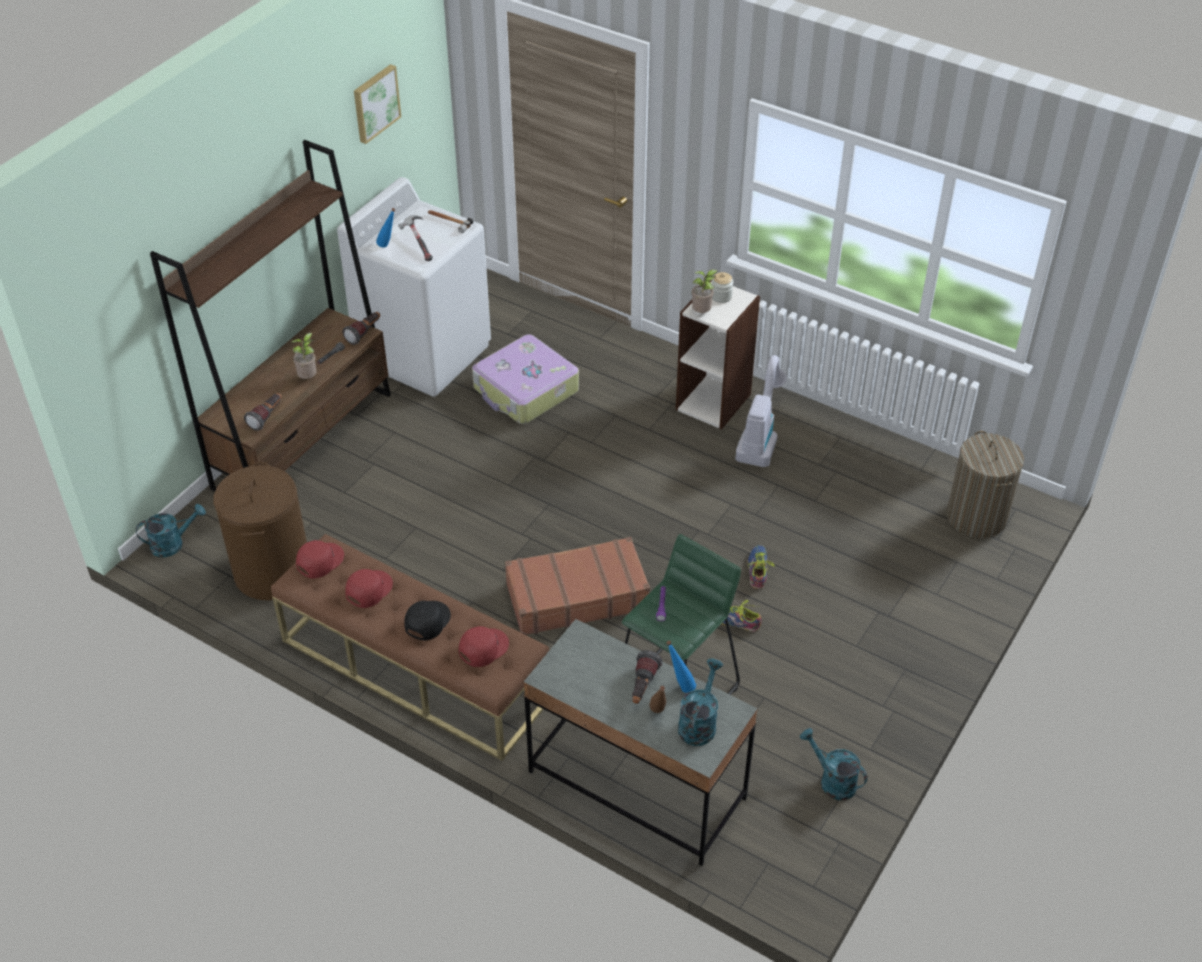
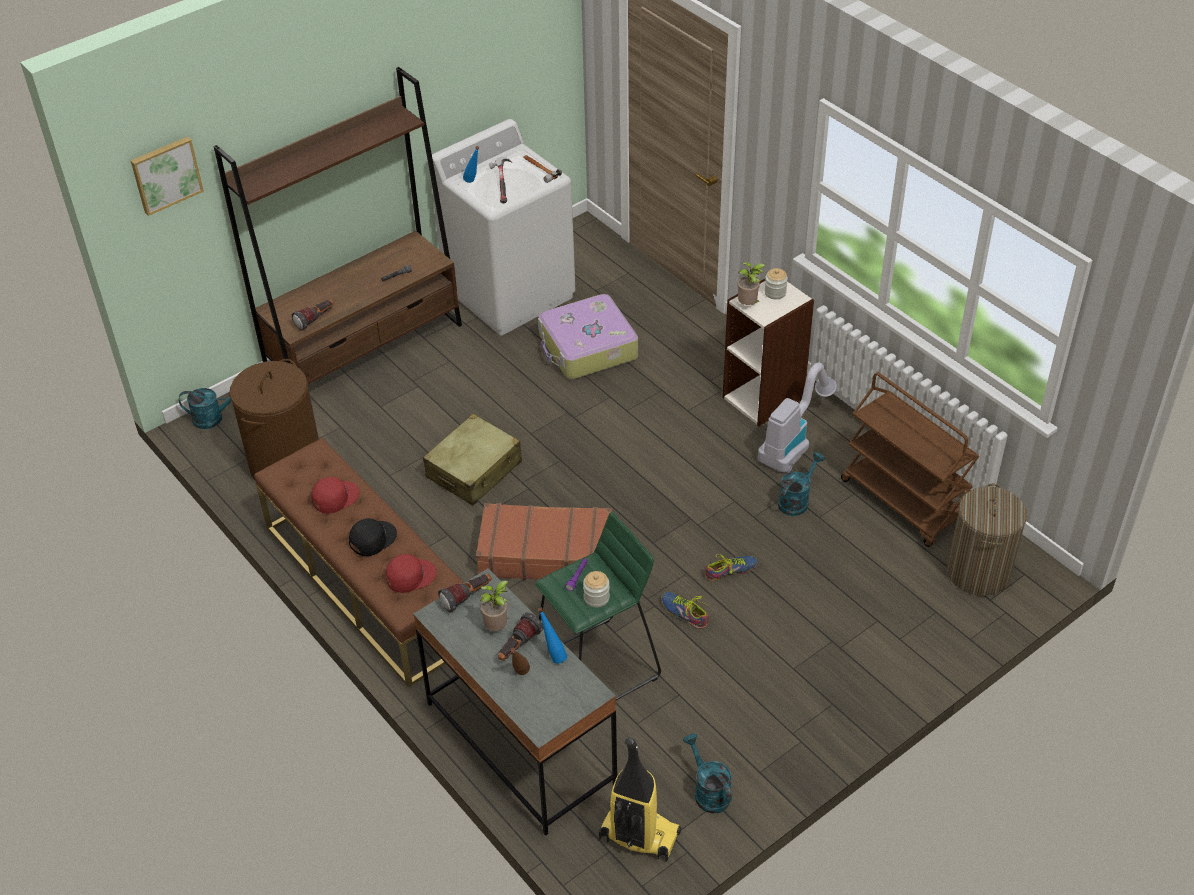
camera: 20 degrees right, 0 degrees up
potted plant [291,333,316,379] -> potted plant moved to [480,580,509,631]
red cap [296,540,344,579] -> none
flashlight [342,312,380,345] -> flashlight moved to [438,574,492,612]
picture [354,64,401,144] -> picture moved to [130,136,204,216]
turquoise watering can [678,658,723,746] -> turquoise watering can moved to [778,452,825,516]
shoe [747,545,775,589] -> shoe turned 45 degrees clockwise [705,554,758,581]
none -> beige suitcase [423,414,522,506]
none -> jar [583,571,610,607]
none -> vacuum cleaner [599,737,681,862]
none -> brown cart [841,372,979,547]

